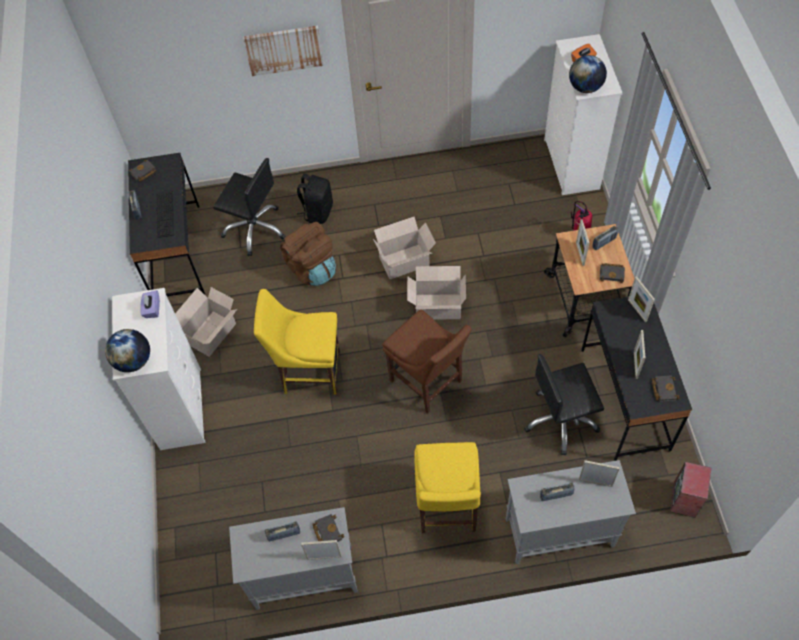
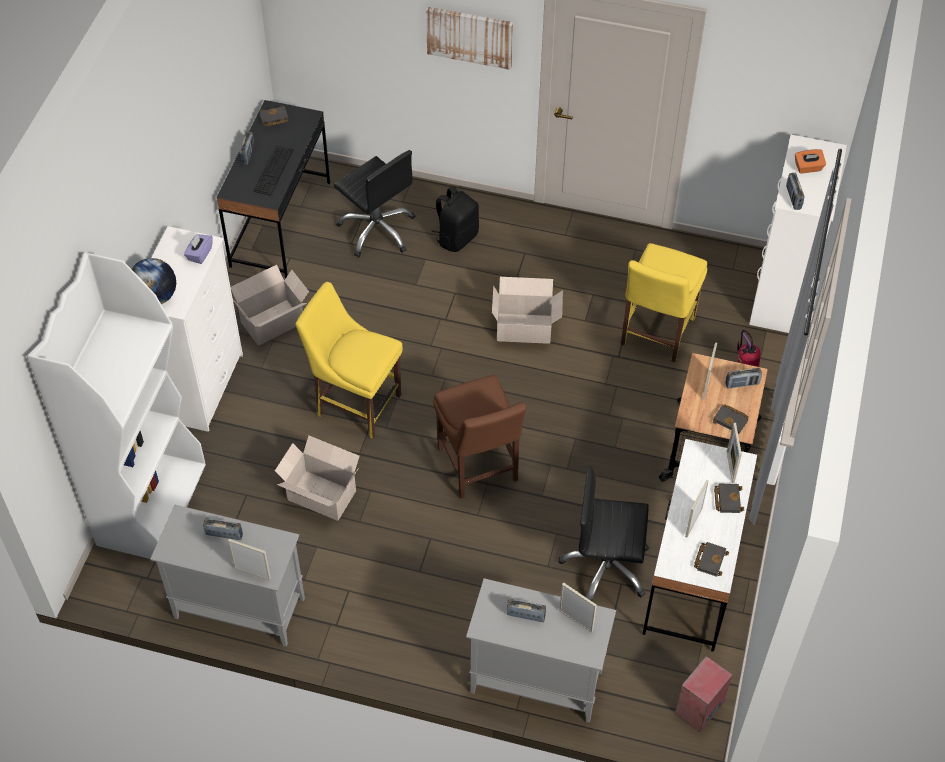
camera: 20 degrees right, 5 degrees down
brown backpack [280,222,336,286] -> none
black book [312,514,345,542] -> black book moved to [714,484,744,513]
cardboard box [407,266,466,320] -> cardboard box moved to [275,436,359,521]
yellow chair [414,442,481,533] -> yellow chair moved to [621,243,708,362]
globe [569,55,607,93] -> radio [786,173,805,210]
black desk [581,293,692,461] -> white desk [643,439,757,652]
none -> white bookcase [27,252,206,559]

